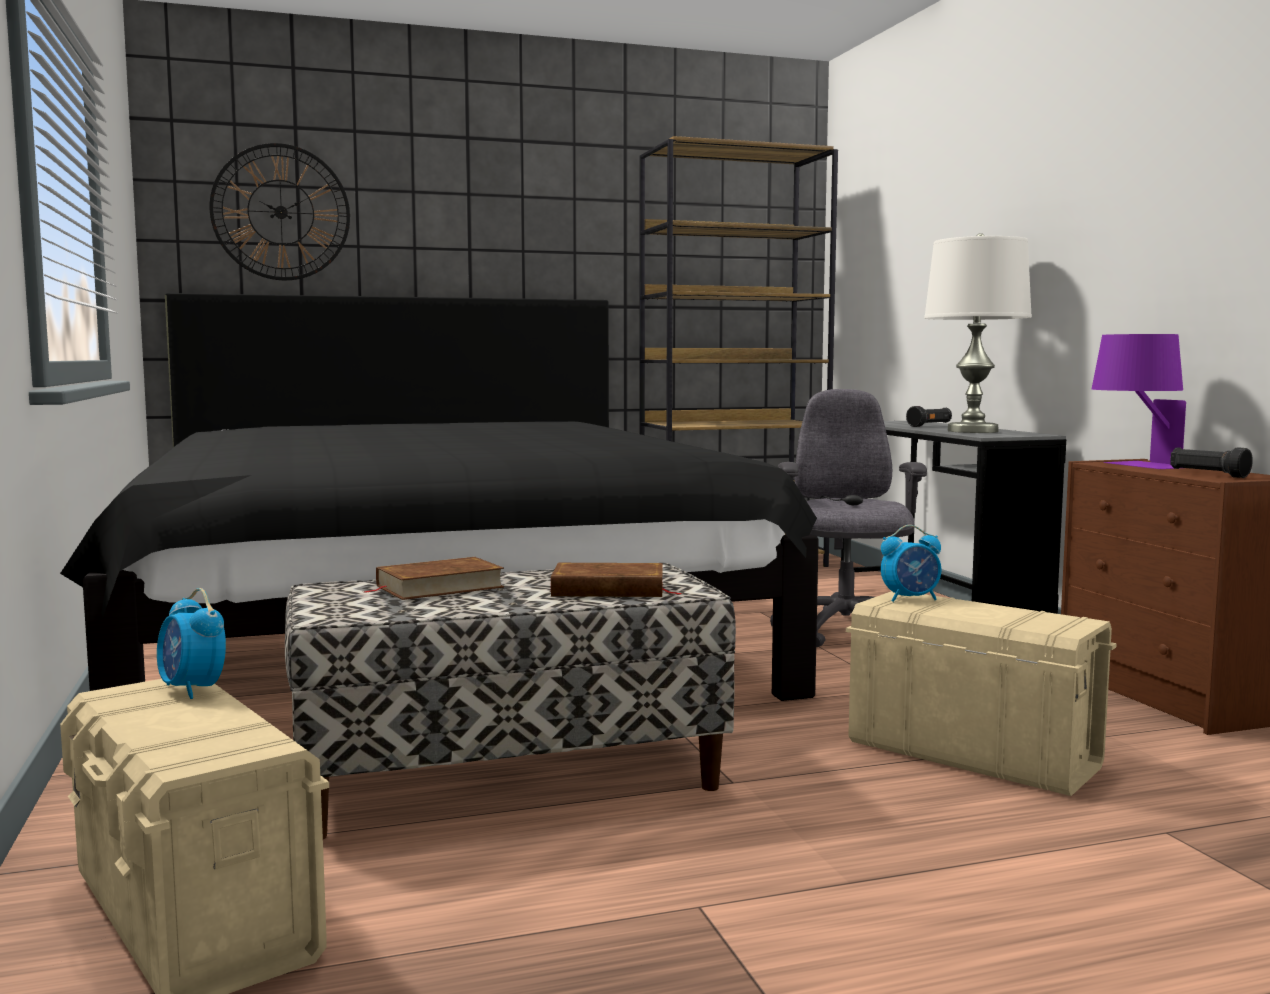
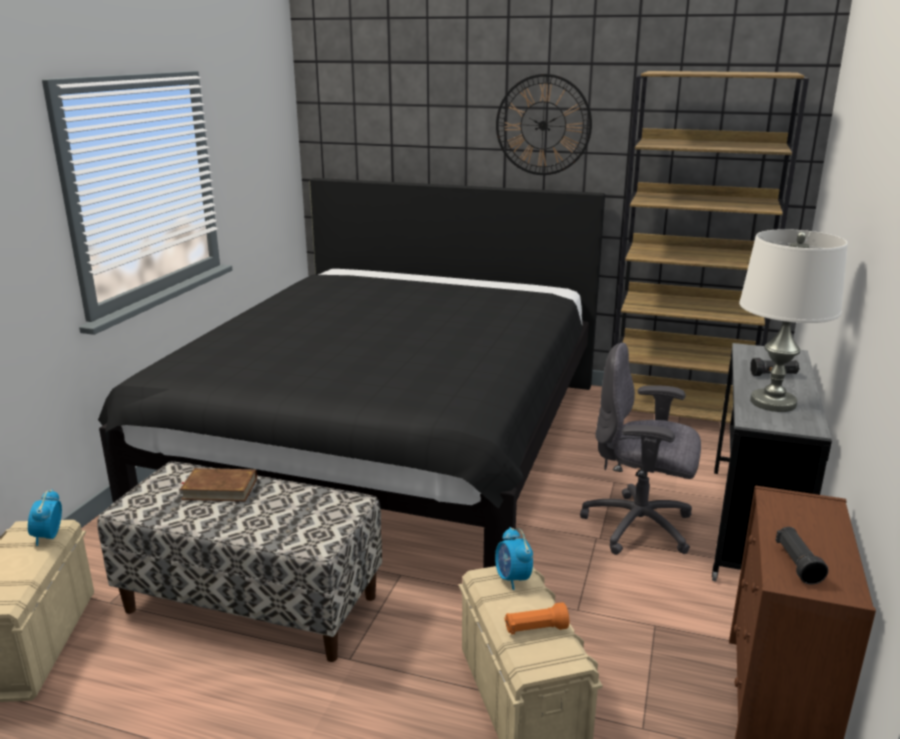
camera: 35 degrees right, 15 degrees up
wall clock [210,143,350,281] -> wall clock moved to [496,74,592,175]
brown book [551,563,682,597] -> none
grey office chair [770,389,927,647] -> grey office chair turned 105 degrees counterclockwise [580,343,701,555]
alarm clock [881,525,942,602] -> alarm clock turned 45 degrees clockwise [495,527,533,590]
purple table lamp [1092,334,1186,469] -> none
none -> orange flashlight [505,602,569,635]

